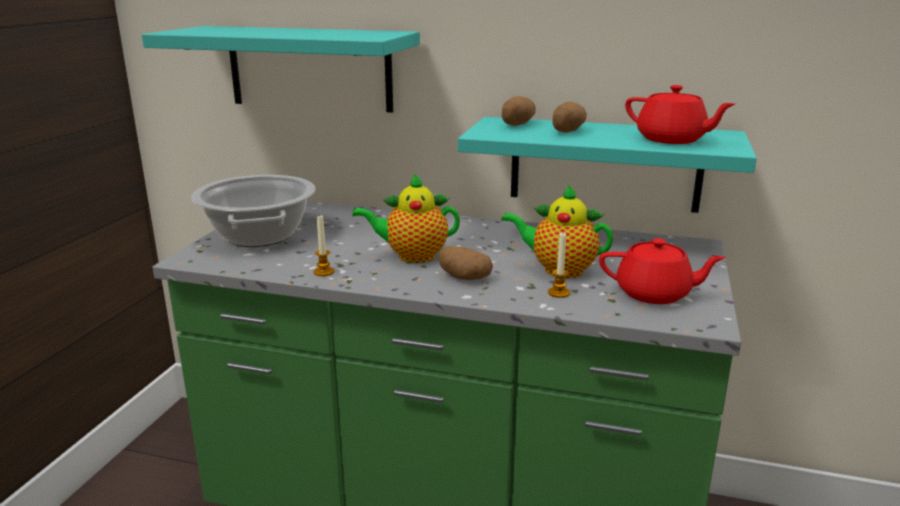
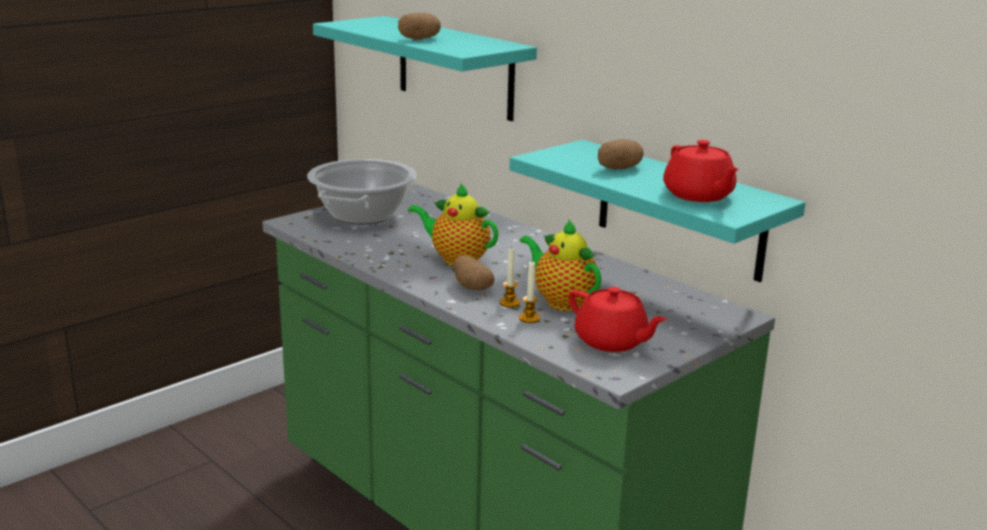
camera: 30 degrees right, 0 degrees up
candle [313,214,334,276] -> candle moved to [500,247,520,307]
potato [502,96,536,126] -> potato moved to [398,13,441,40]

